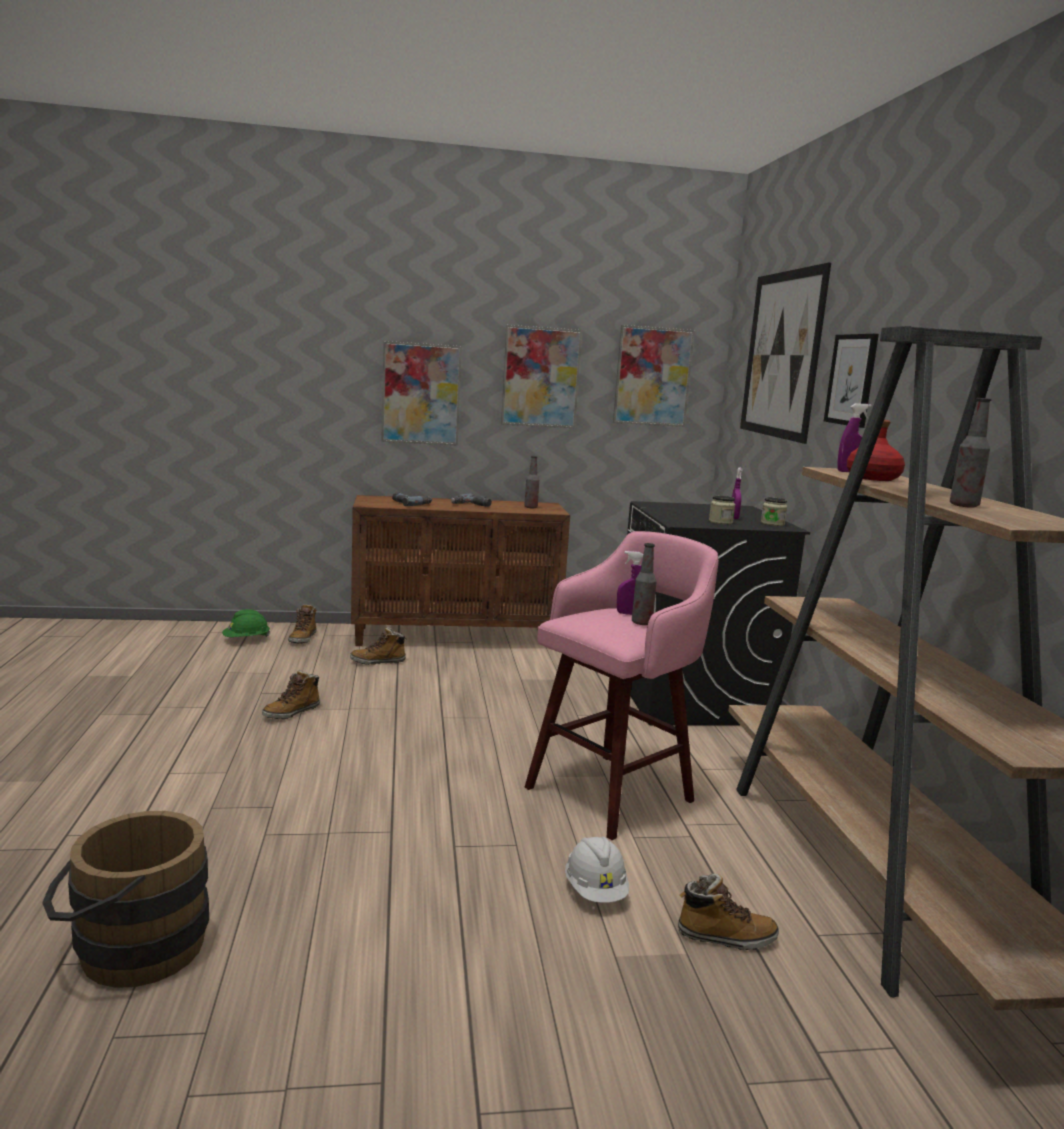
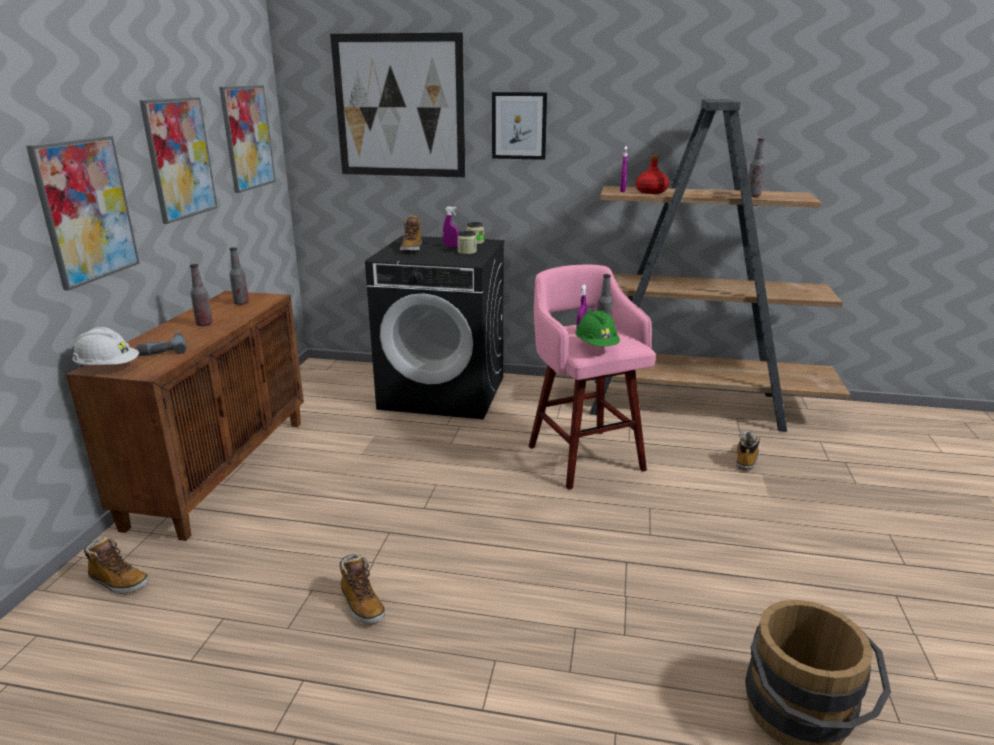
camera: 70 degrees left, 10 degrees up
green hard hat [222,609,270,637] -> green hard hat moved to [575,310,620,346]
boot [350,627,406,665] -> boot moved to [400,215,422,252]
power drill [451,493,492,507] -> bottle [190,264,213,326]
white hard hat [565,836,629,903] -> white hard hat moved to [72,327,139,367]

